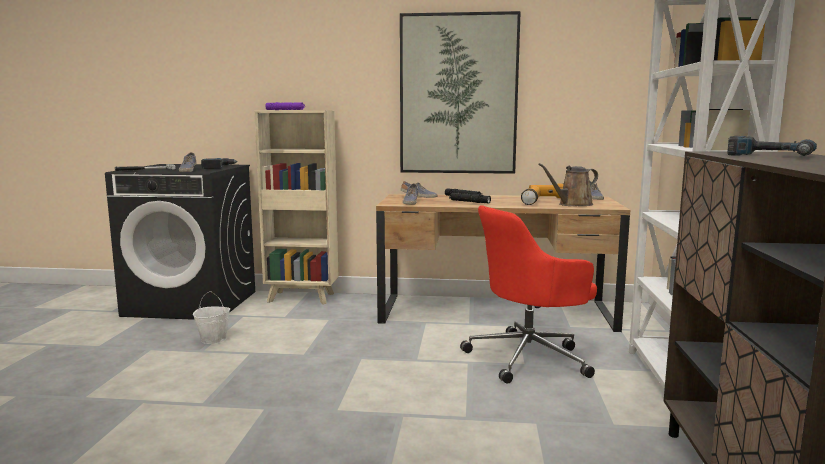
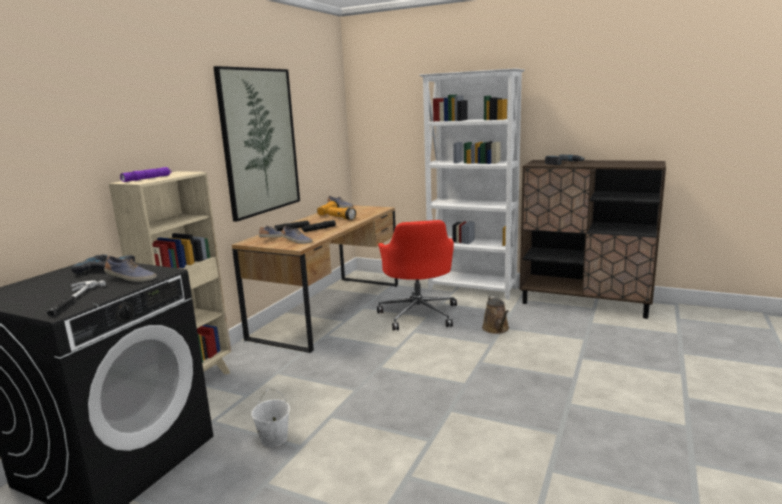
camera: 70 degrees left, 5 degrees up
brown watering can [538,163,598,206] -> brown watering can moved to [482,296,509,334]

